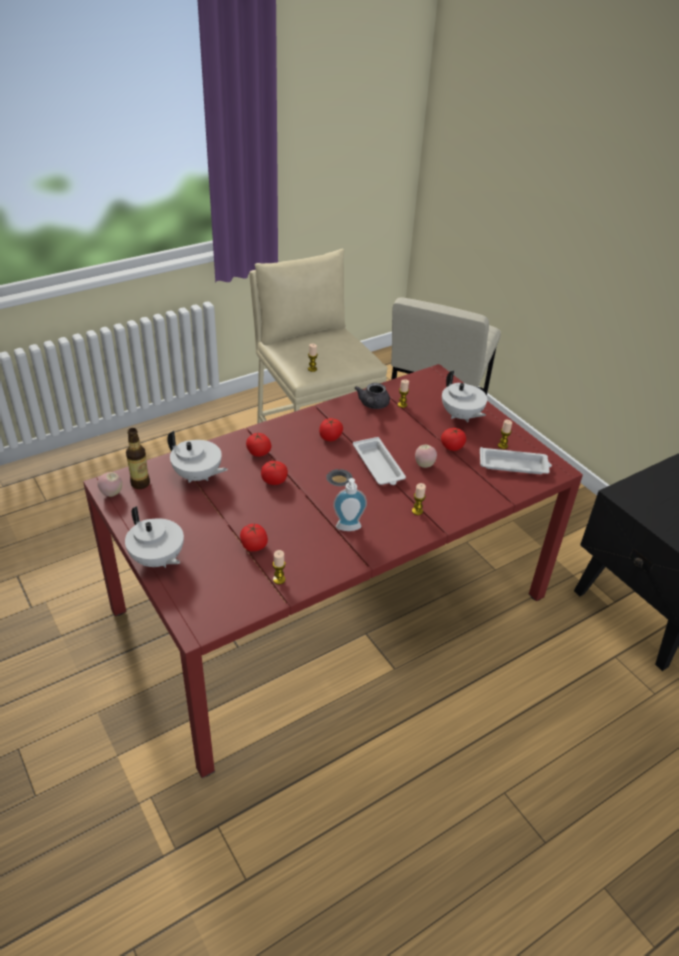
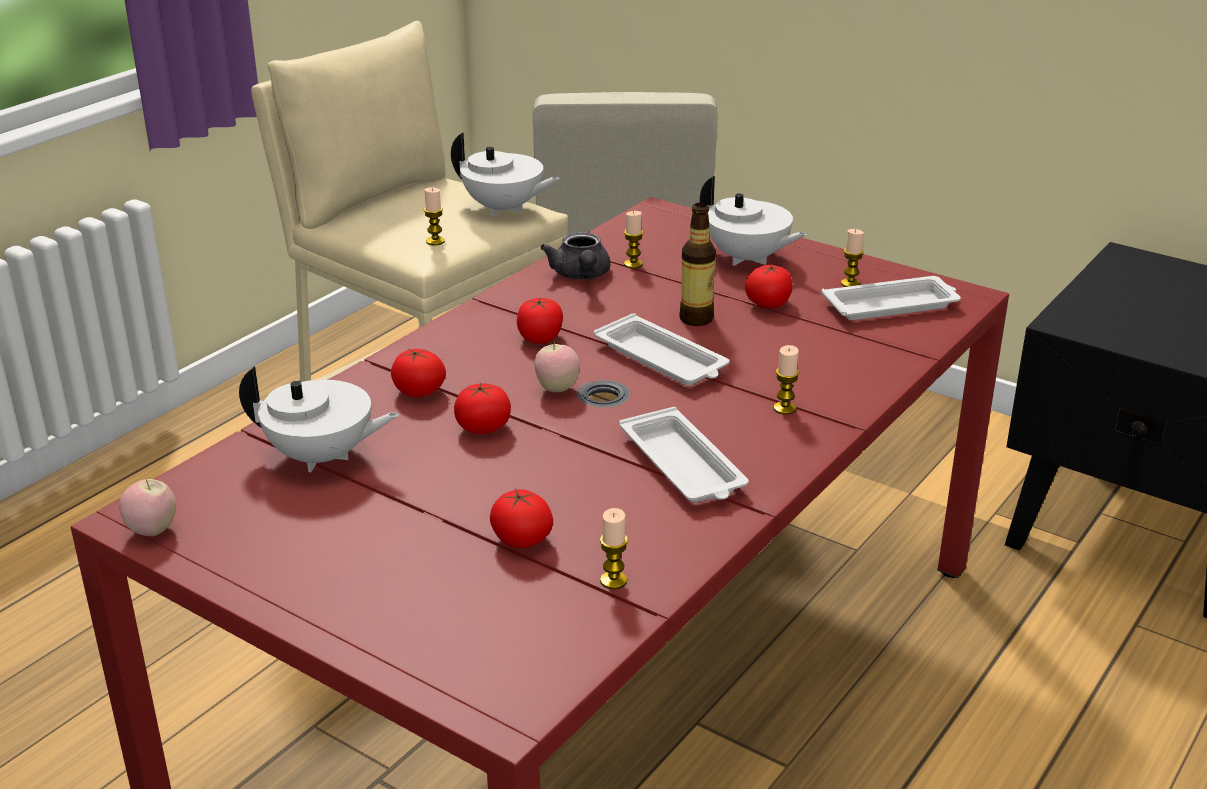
camera: 20 degrees left, 10 degrees down
white teapot [125,506,184,568] -> white teapot moved to [451,132,560,216]
bottle [126,428,150,489] -> bottle moved to [679,203,716,326]
soap dispenser [333,478,367,531] -> white tray [619,407,749,502]
apple [415,445,437,468] -> apple moved to [534,342,580,392]

